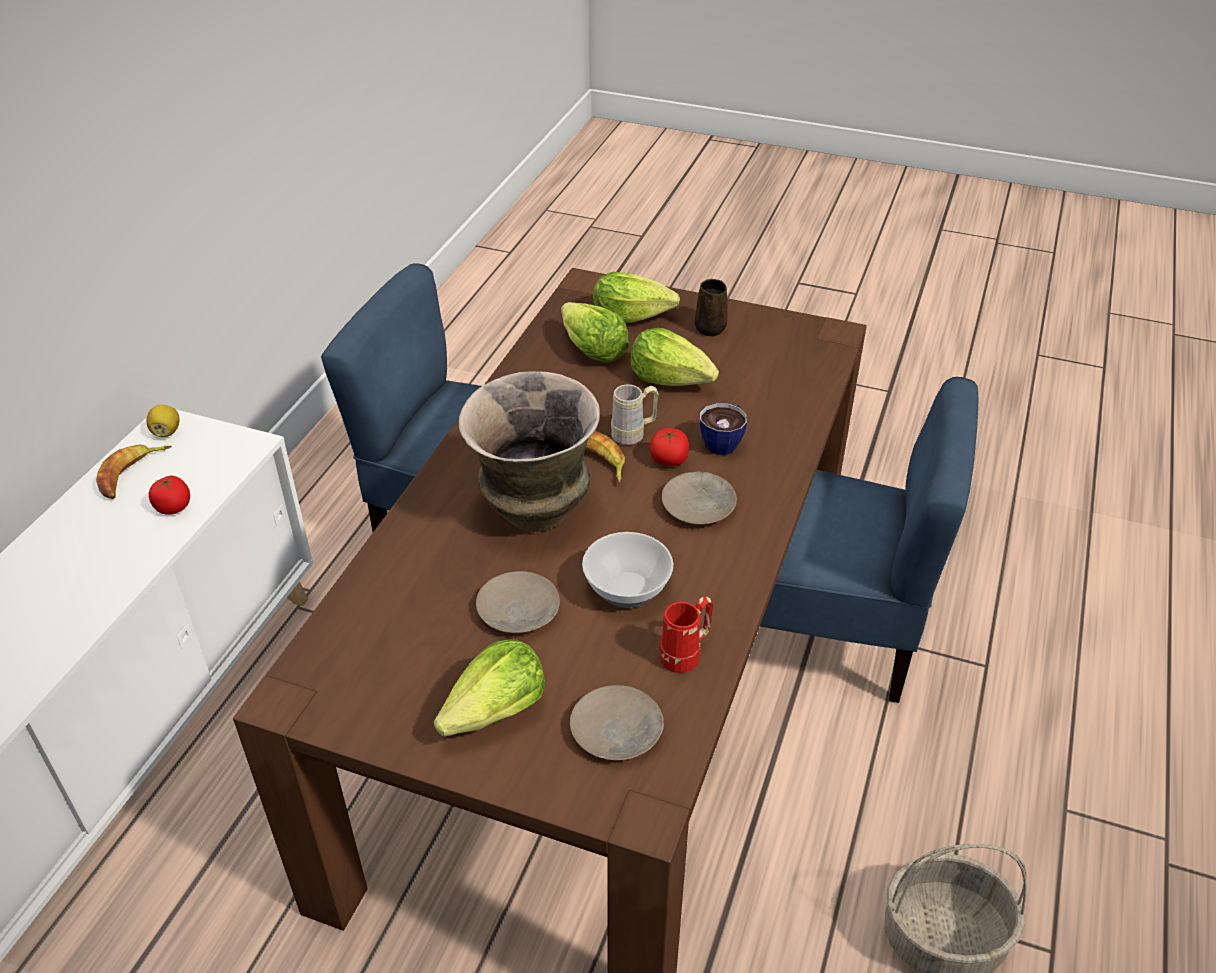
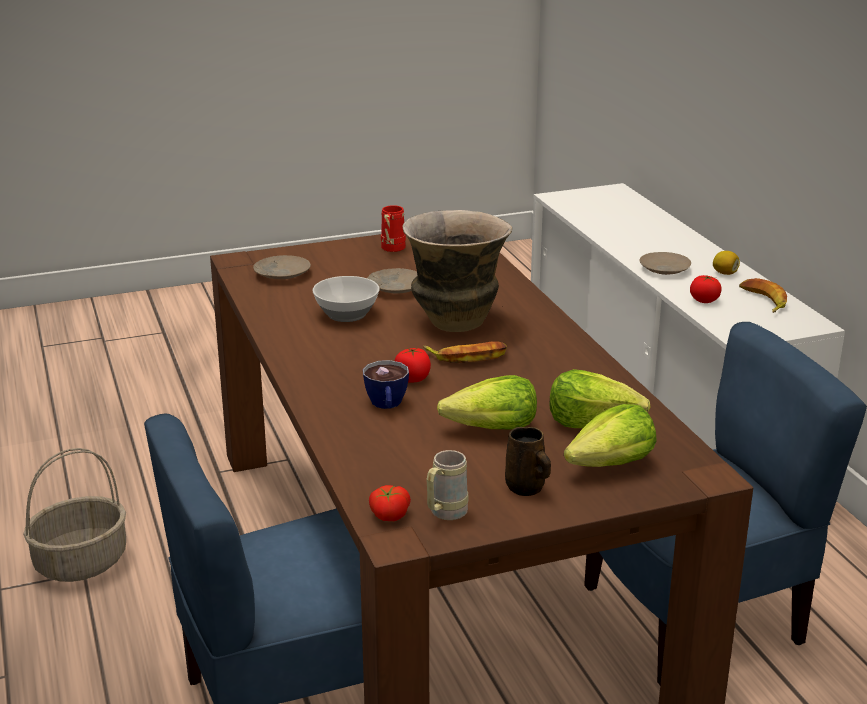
camera: 140 degrees right, 15 degrees down
lemon [146,405,179,437] -> lemon moved to [713,251,740,275]
lettuce [434,639,545,736] -> none
beige mug [611,384,658,445] -> beige mug moved to [426,450,469,520]
red mug [660,597,713,673] -> red mug moved to [381,205,406,252]
beige plate [662,472,737,525] -> beige plate moved to [639,252,691,275]
none -> tomato [369,485,411,521]

